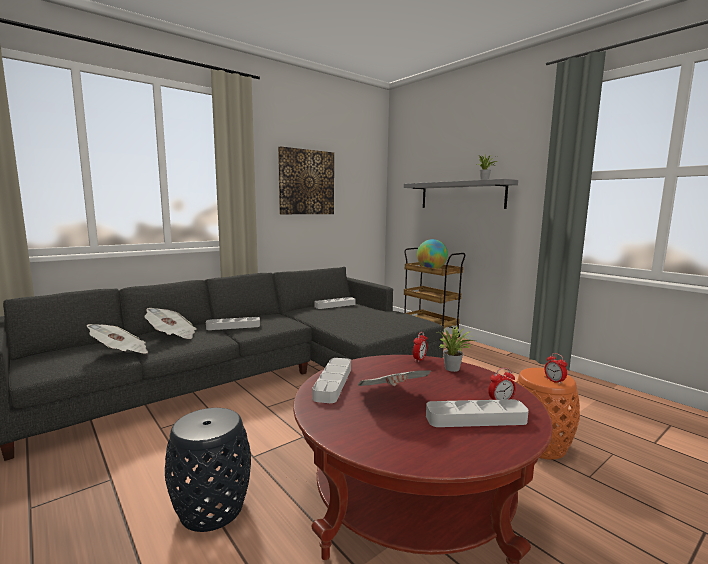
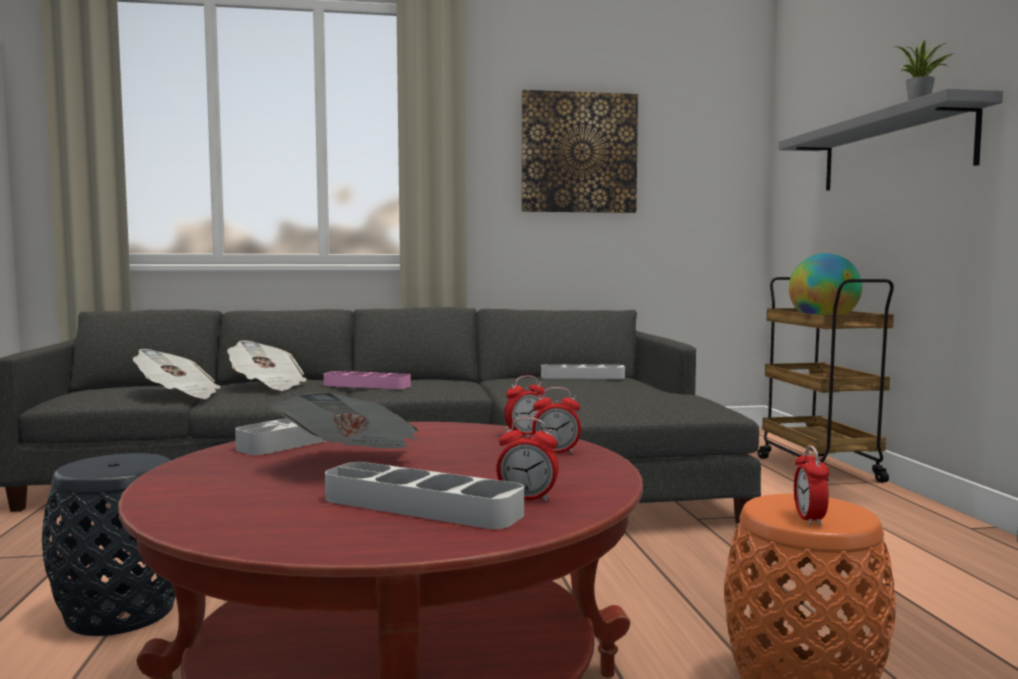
camera: 30 degrees right, 5 degrees down
grey tray [206,317,260,330] -> pink tray [324,371,411,389]
potted plant [439,326,475,372] -> alarm clock [532,387,581,453]

